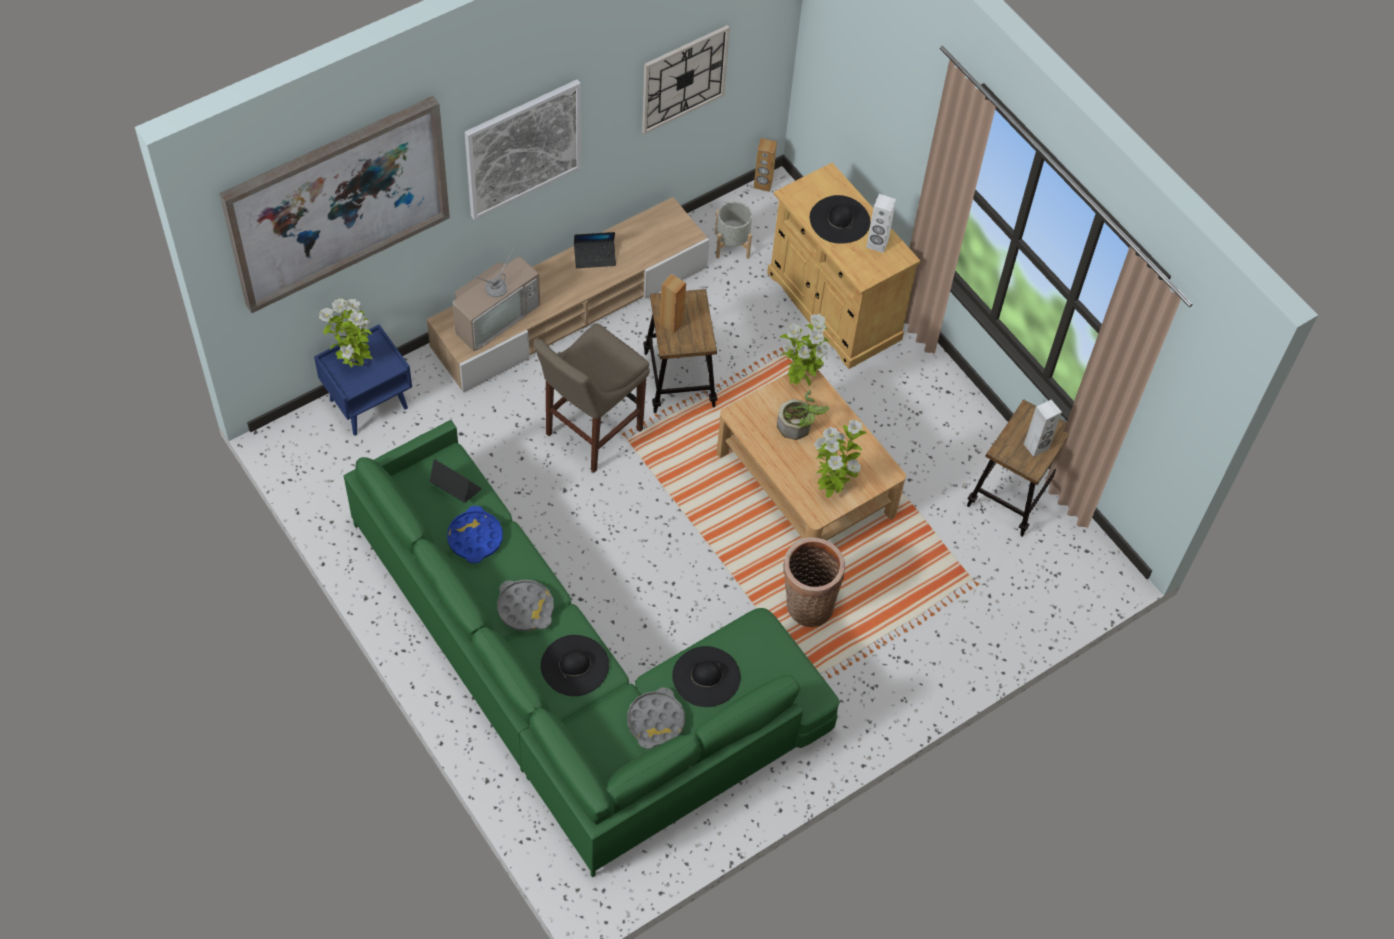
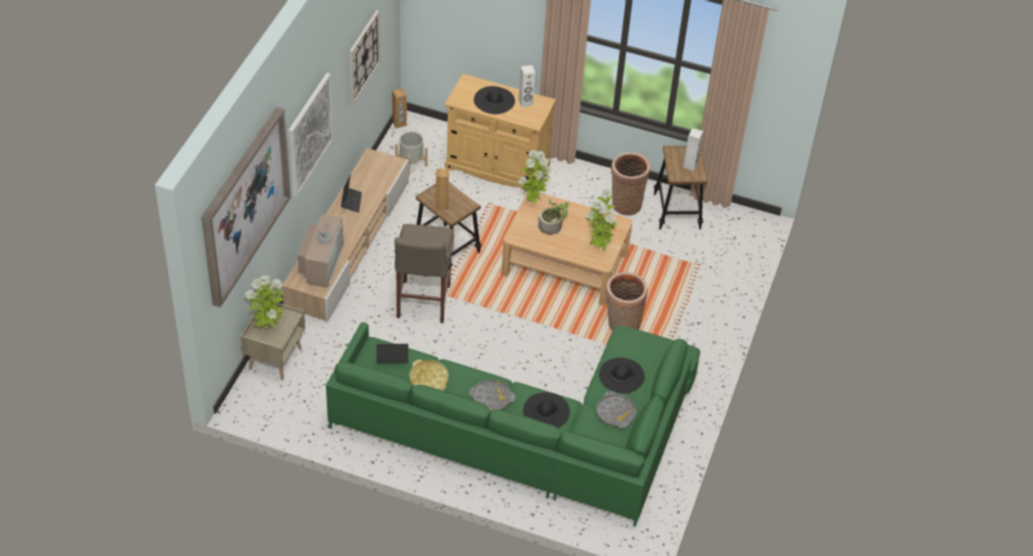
camera: 35 degrees left, 10 degrees down
blue nightstand [314,324,412,435] -> beige nightstand [240,300,305,380]
blue tray [447,506,503,563] -> yellow tray [409,360,449,390]
laptop [574,232,616,268] -> laptop turned 45 degrees counterclockwise [341,175,362,213]
none -> basket [611,152,650,216]

